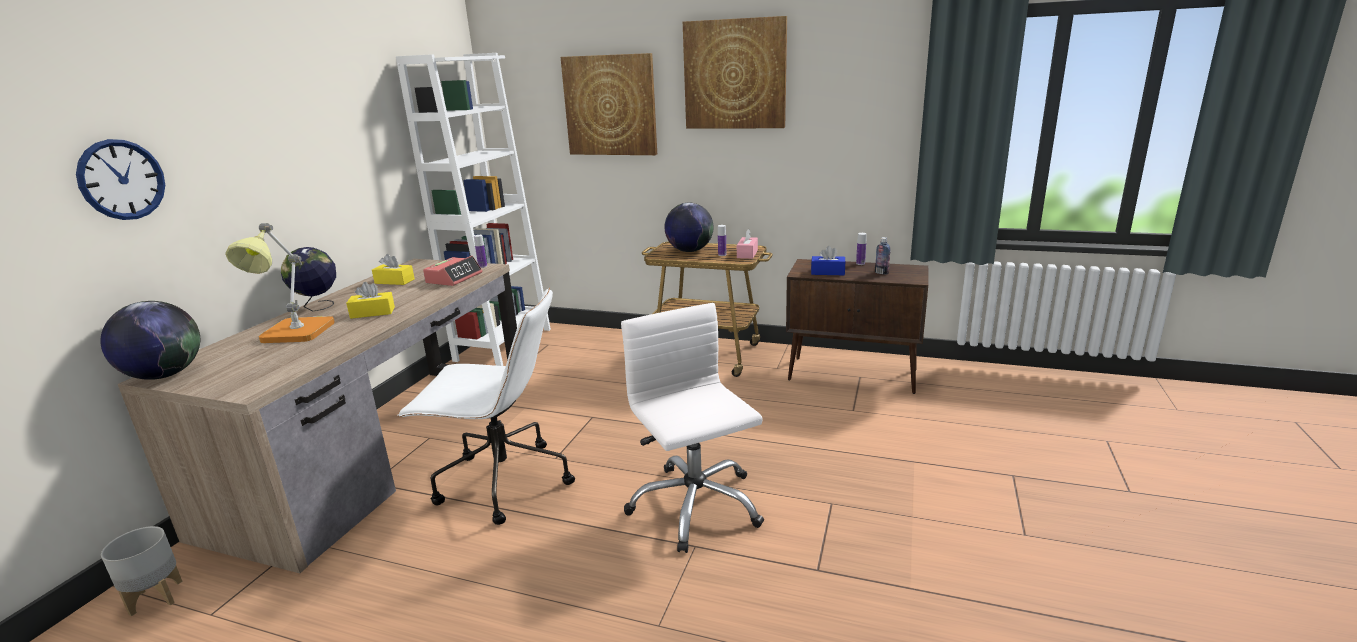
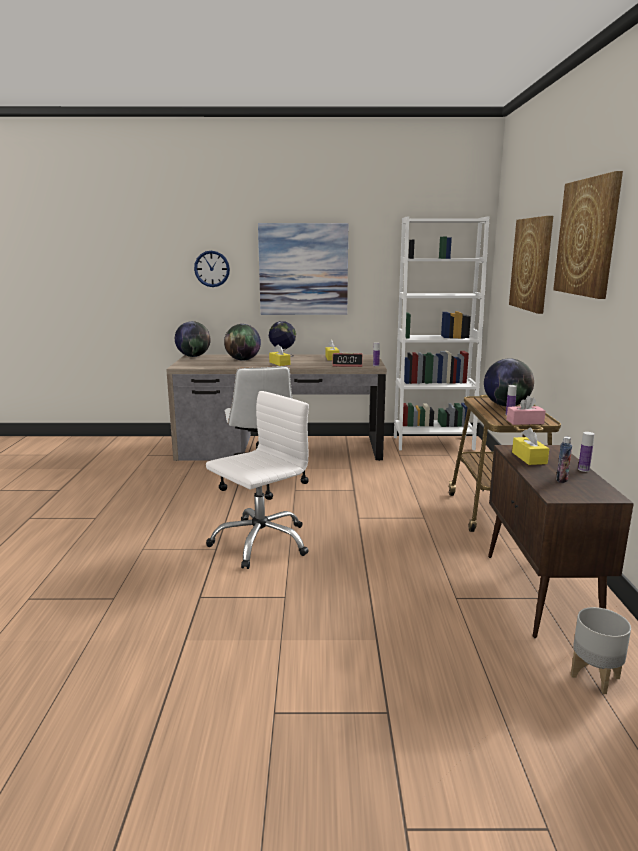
camera: 70 degrees right, 5 degrees down
grey planter [101,526,182,616] -> grey planter moved to [571,607,631,694]
table lamp [225,223,335,343] -> globe [224,324,261,361]
blue tissue box [811,246,846,275] -> yellow tissue box [512,428,549,465]
none -> picture [258,223,348,315]

